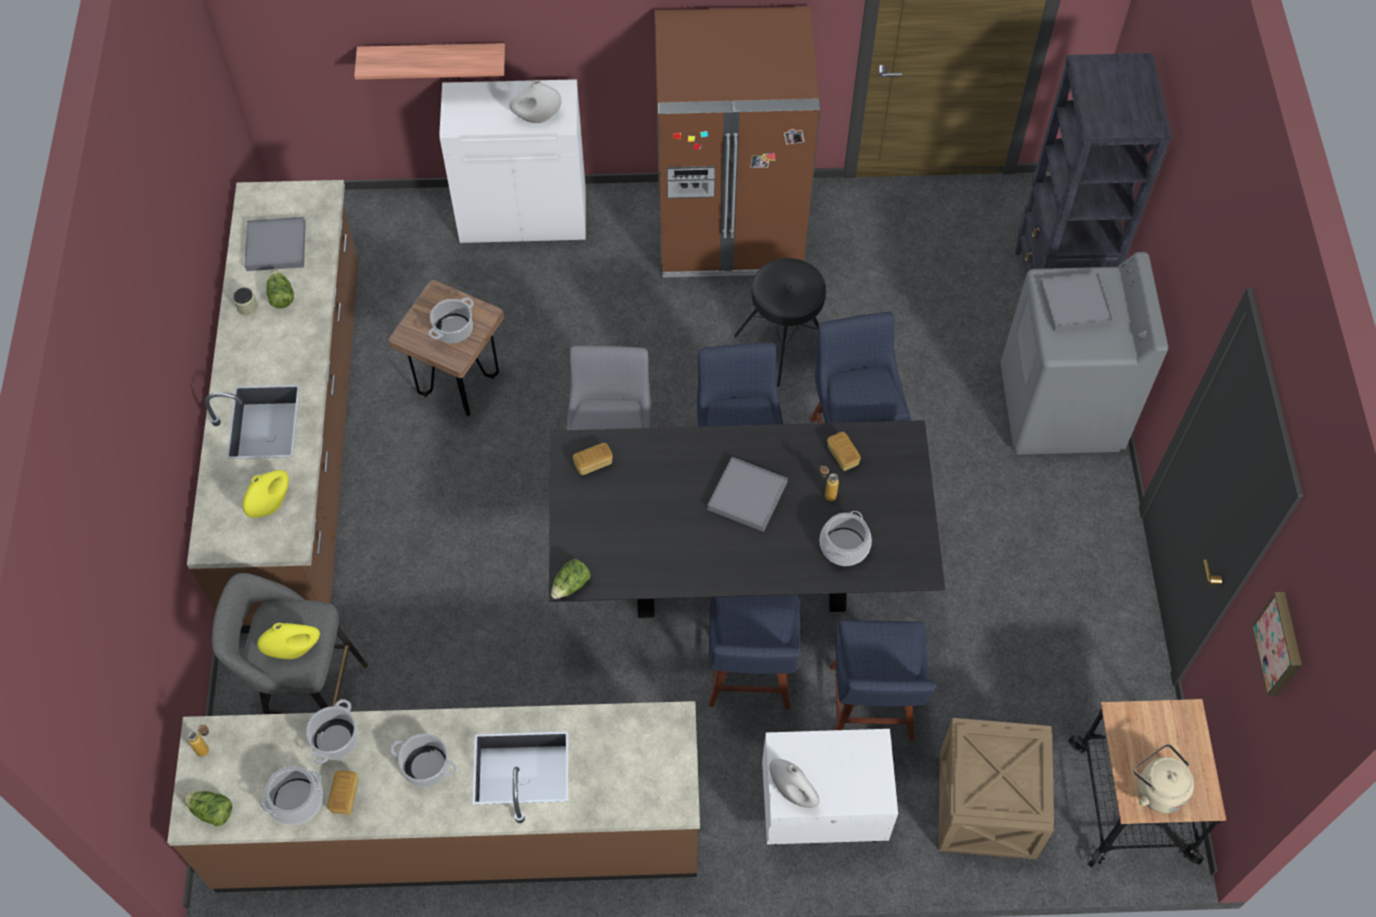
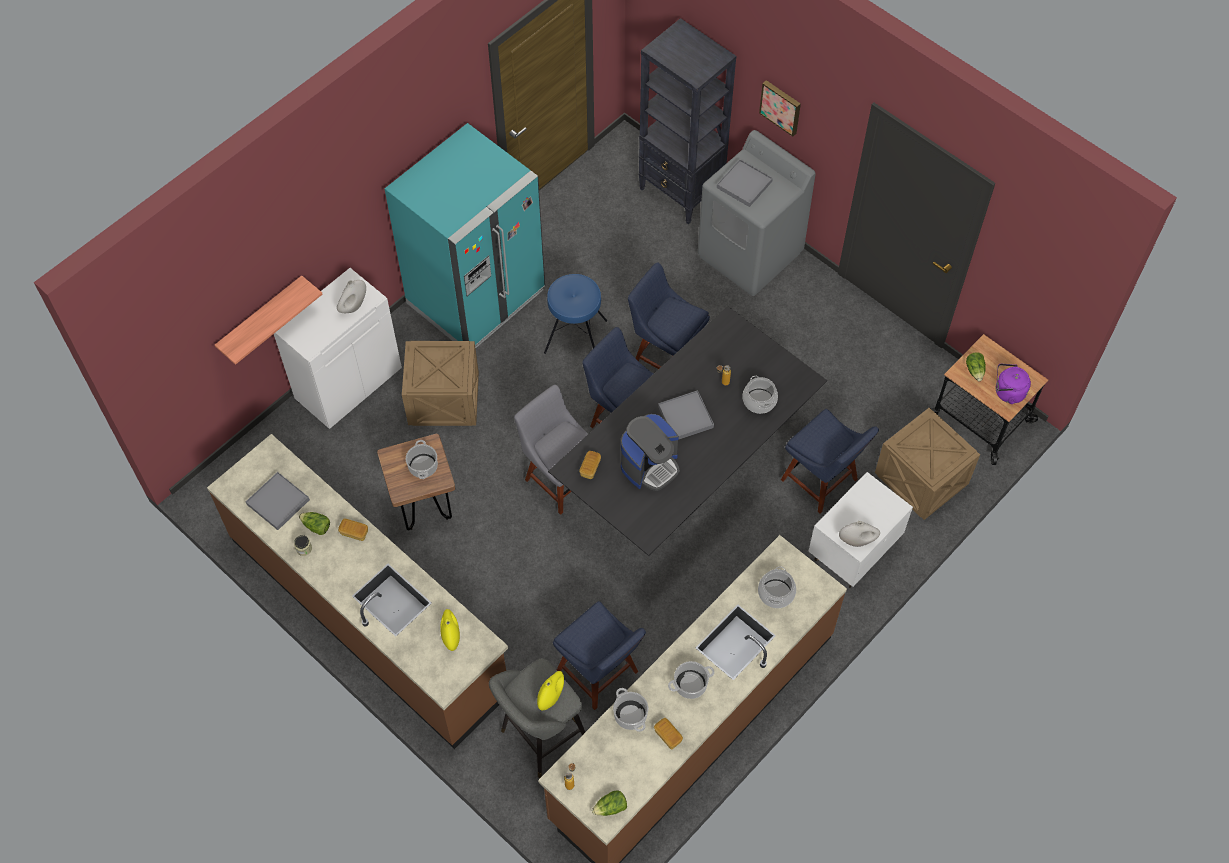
camera: 45 degrees left, 0 degrees up
cooking pot [261,766,323,825] -> cooking pot moved to [758,566,796,608]
lettuce [551,559,591,599] -> lettuce moved to [966,352,986,381]
brown fridge [655,7,820,278] -> turquoise fridge [385,123,545,348]
blue chair [709,595,800,709] -> blue chair moved to [553,601,646,710]
black stool [734,258,826,387] -> blue stool [544,274,607,354]
bread [827,432,861,471] -> bread moved to [338,519,368,541]
beige kettle [1134,744,1194,813] -> purple kettle [996,364,1031,404]
picture [1252,592,1302,696] -> picture moved to [759,80,801,137]
none -> crate [402,341,479,426]
none -> coffee machine [621,414,680,491]

